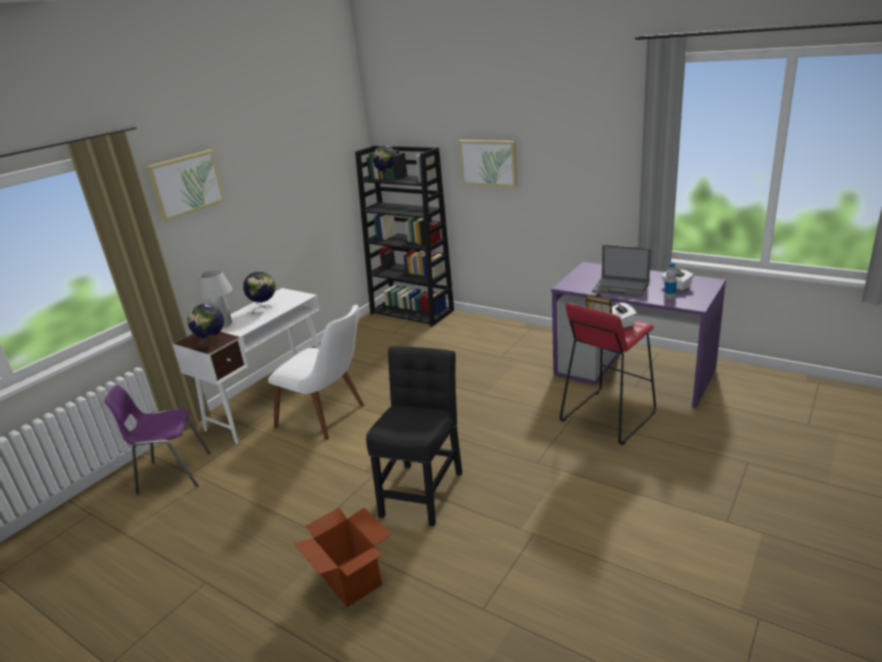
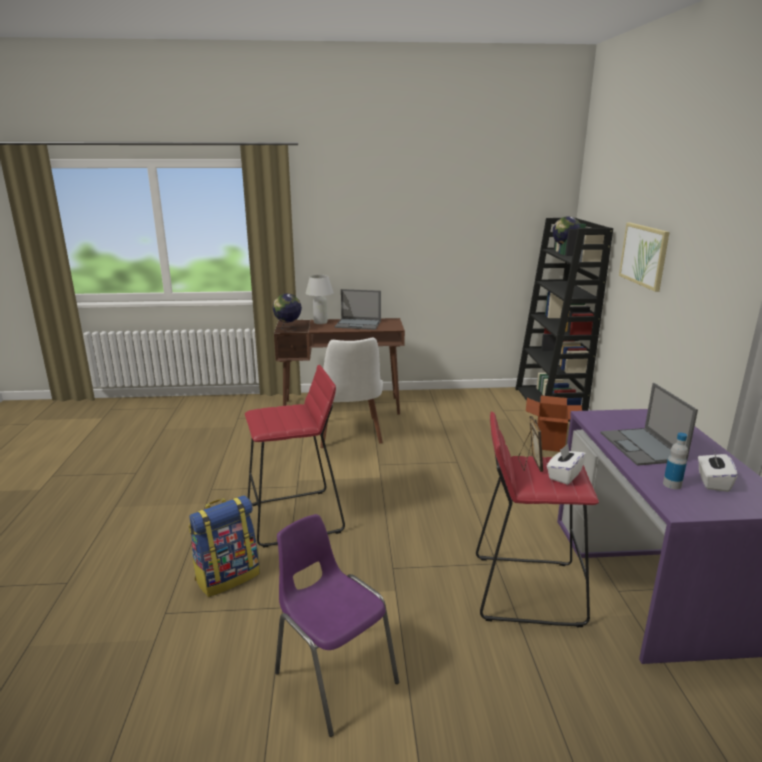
camera: 50 degrees right, 5 degrees down
purple chair [105,385,211,494] -> purple chair moved to [275,514,399,737]
picture [146,150,225,221] -> none
white desk [172,288,320,444] -> brown desk [274,318,405,415]
globe [243,271,275,314] -> laptop [334,289,381,330]
cardboard box [294,507,391,607] -> cardboard box moved to [526,396,582,452]
black chair [366,346,463,526] -> red stool [245,365,345,548]
none -> backpack [189,495,260,597]

